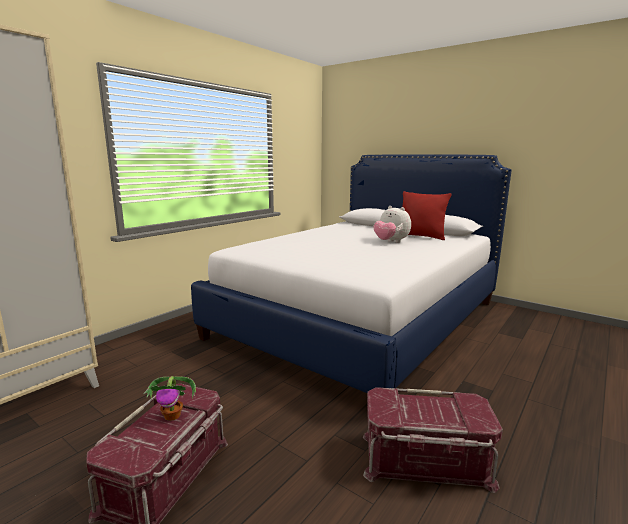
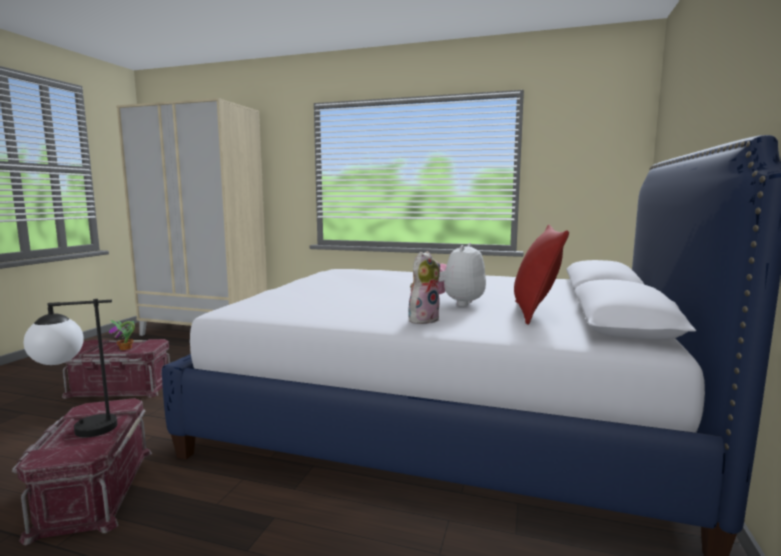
camera: 70 degrees right, 5 degrees down
none -> table lamp [24,299,117,437]
none -> plush toy [408,251,440,324]

